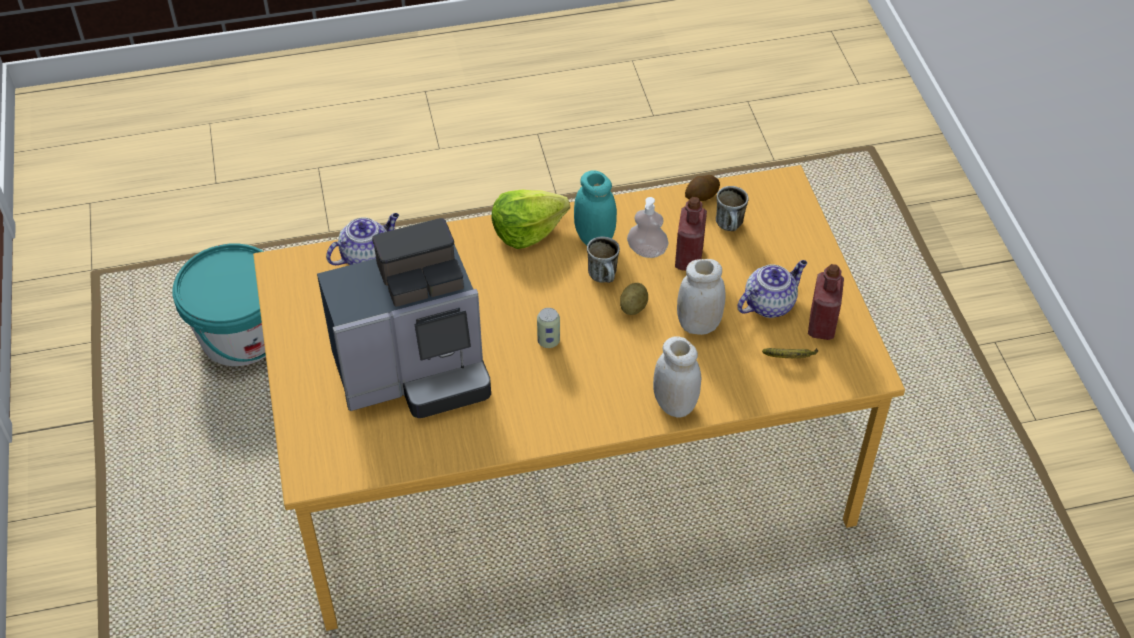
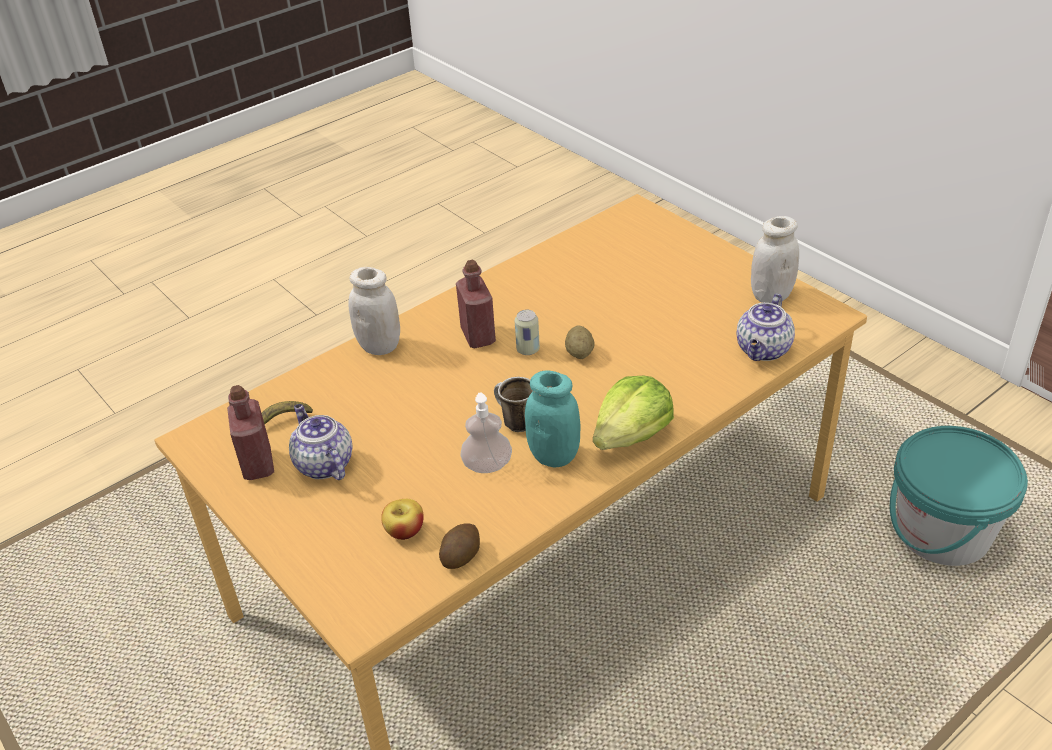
camera: 155 degrees right, 10 degrees down
coffee machine [317,218,491,418] -> none
potato [620,283,648,315] -> potato moved to [565,325,595,359]
red bottle [675,197,707,271] -> red bottle moved to [456,260,496,348]
white jar [677,259,726,335] -> white jar moved to [751,216,799,303]
mug [716,186,748,231] -> apple [381,499,424,540]
teapot [737,260,807,318] -> teapot turned 120 degrees clockwise [289,404,353,480]

